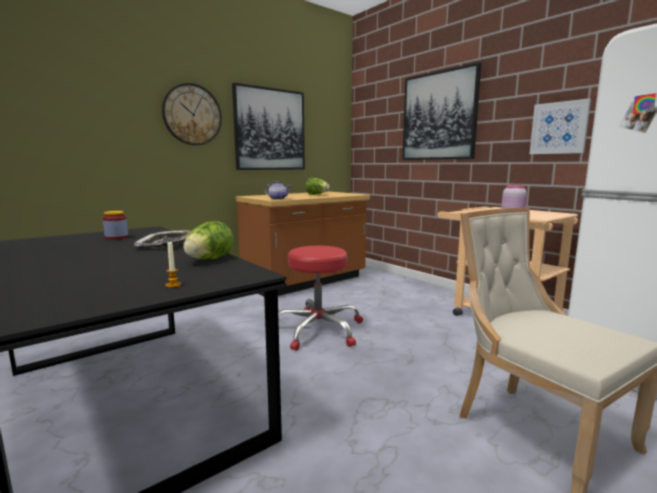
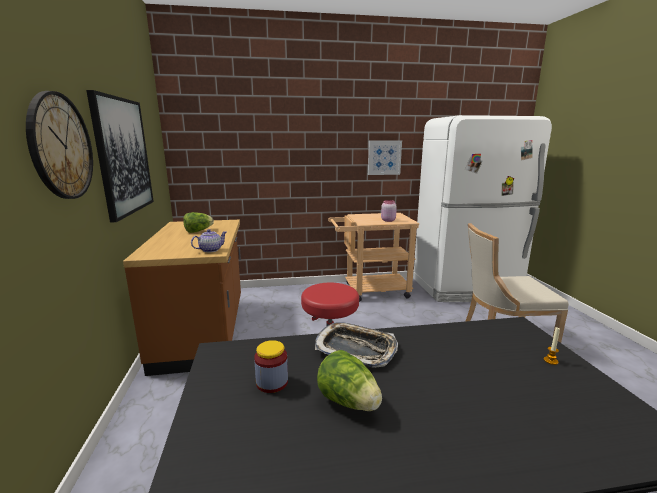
camera: 60 degrees left, 5 degrees up
lettuce [183,221,234,259] -> lettuce moved to [317,350,382,411]
picture [402,62,481,160] -> none

